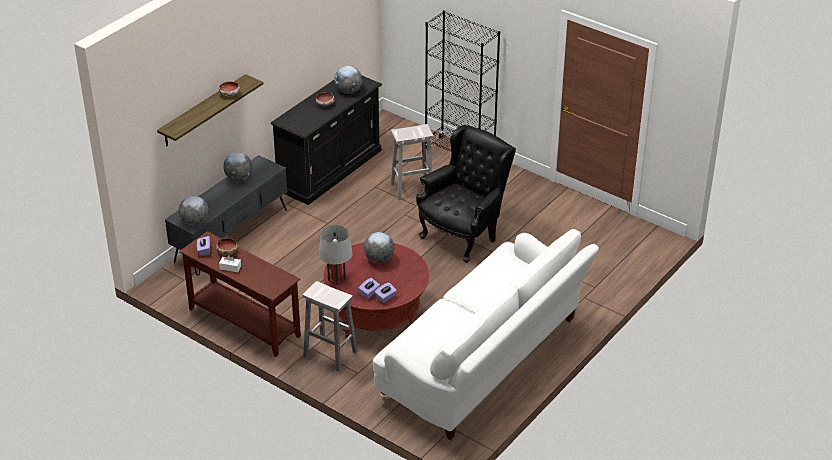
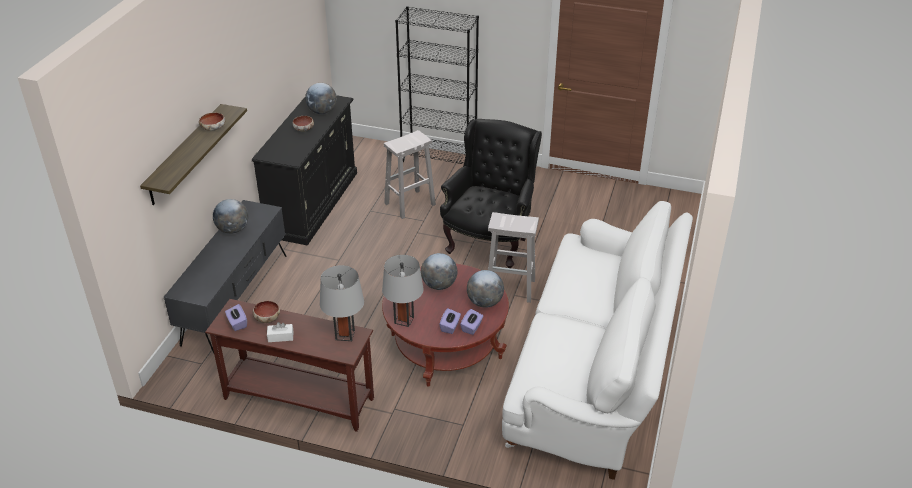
camera: 20 degrees left, 0 degrees up
globe [178,196,209,226] -> globe moved to [467,270,504,308]
white stool [303,281,358,371] -> white stool moved to [488,212,539,303]
none -> grey table lamp [320,265,364,341]

